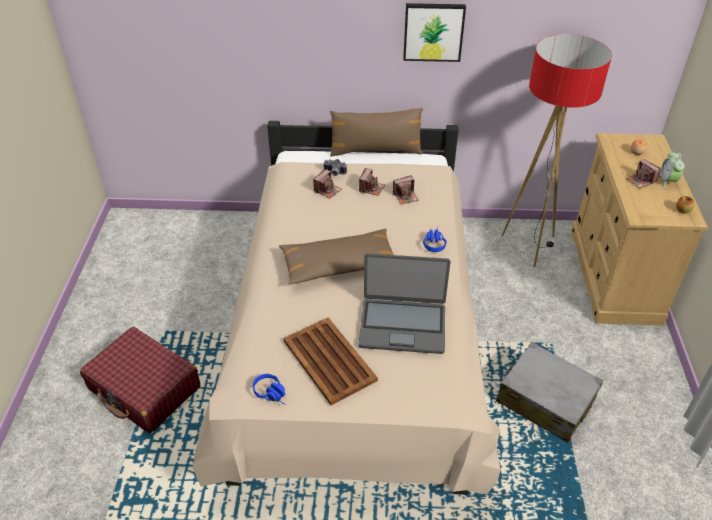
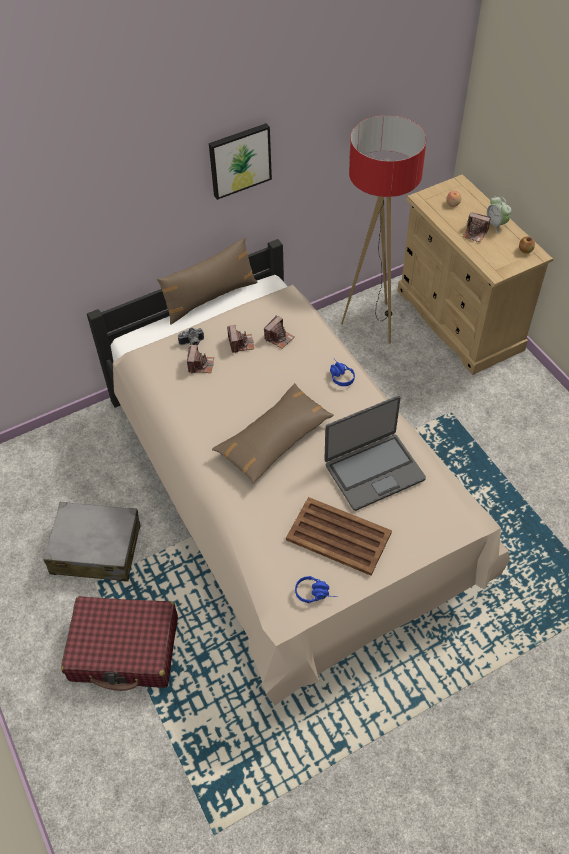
camera: 30 degrees left, 10 degrees up
grey suitcase [496,342,603,443] -> grey suitcase moved to [43,502,141,582]

